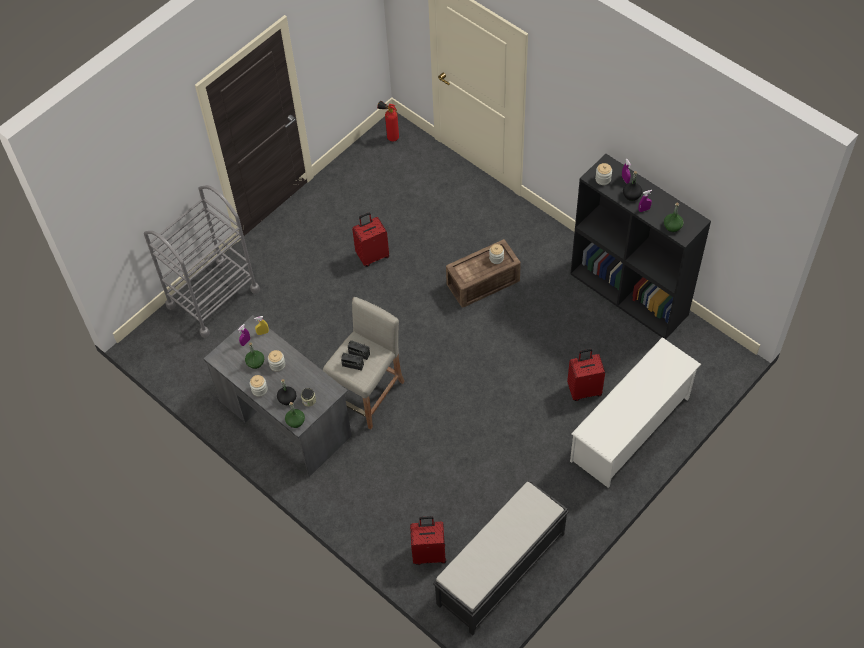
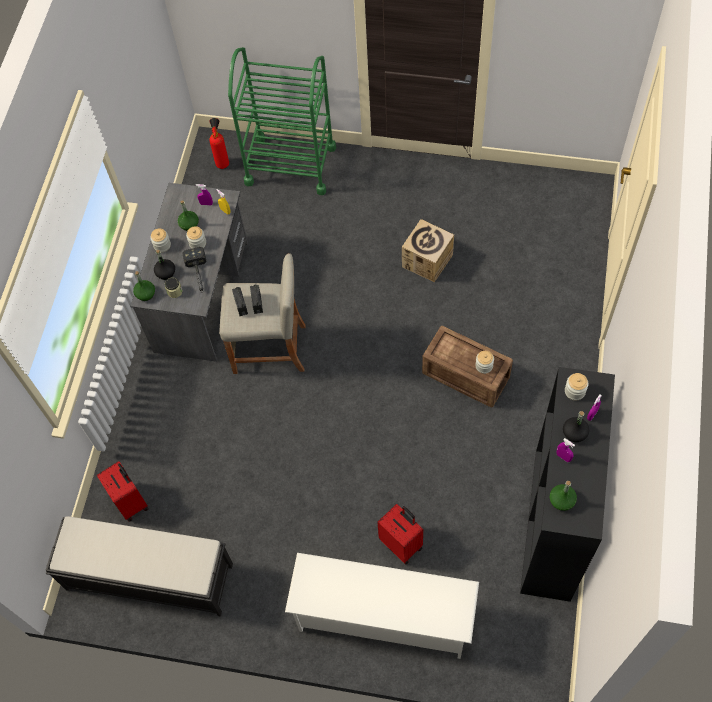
camera: 60 degrees right, 5 degrees up
grey cart [144,185,260,338] -> green cart [228,47,336,195]
red suitcase [352,213,389,267] -> cardboard box [402,219,454,282]
fire extinguisher [377,101,399,142] -> fire extinguisher moved to [209,118,229,169]
none -> hammer [182,247,207,293]

